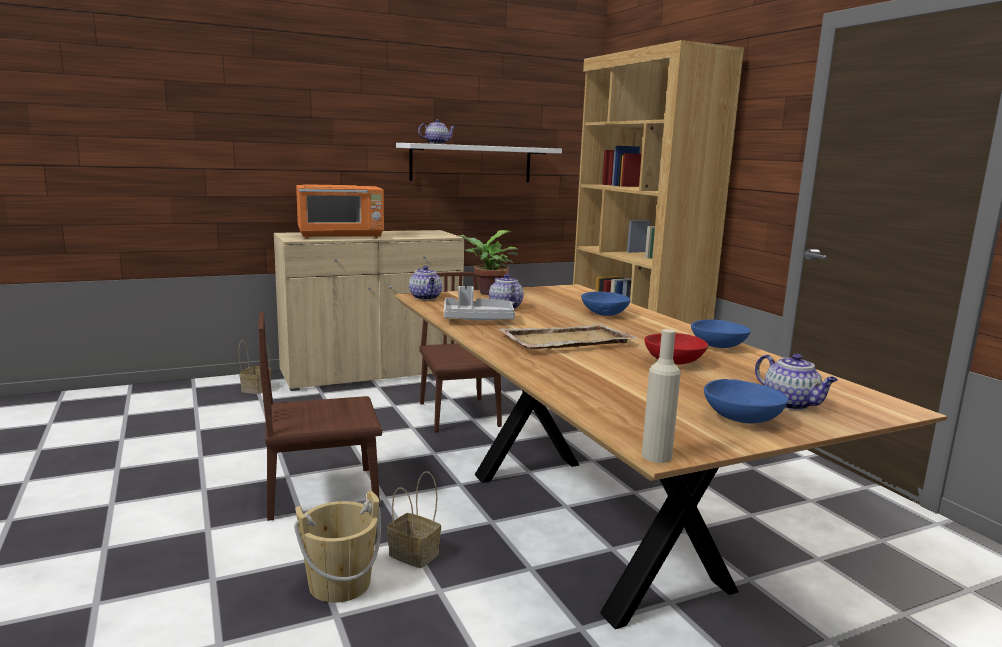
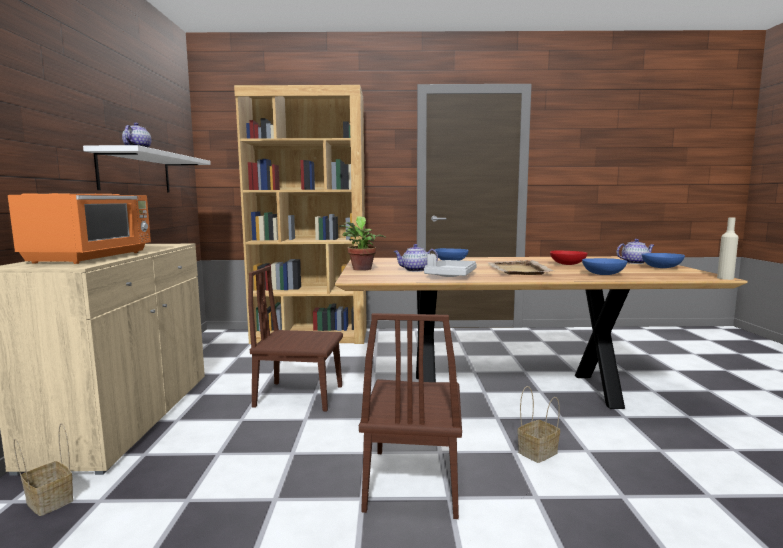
camera: 65 degrees left, 5 degrees down
beige bucket [294,491,381,603] -> none
teapot [409,266,442,300] -> none
blue bowl [691,319,751,348] -> blue bowl moved to [582,258,627,275]

